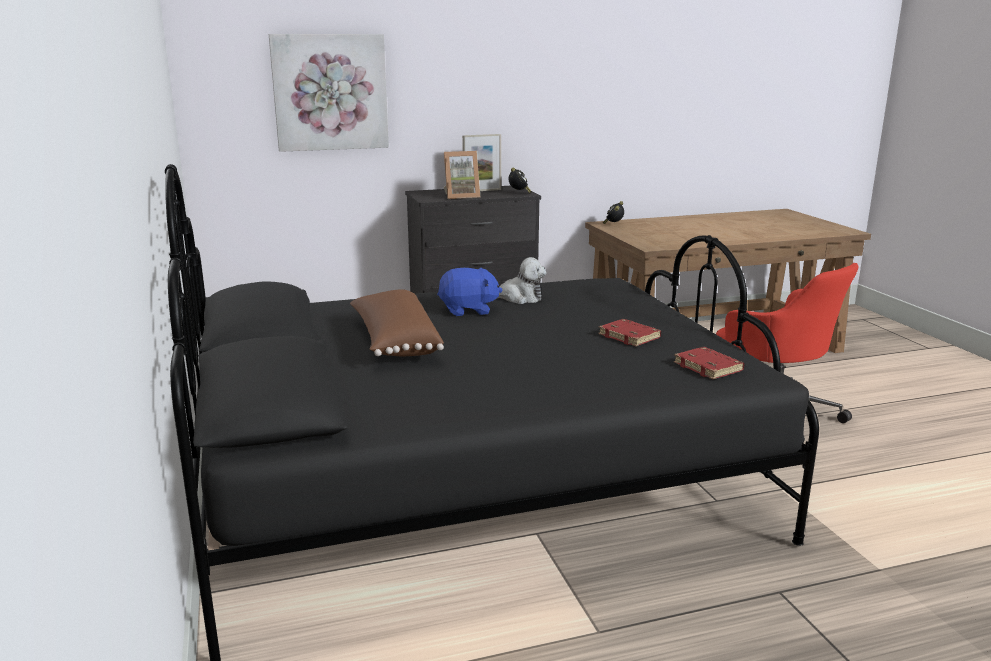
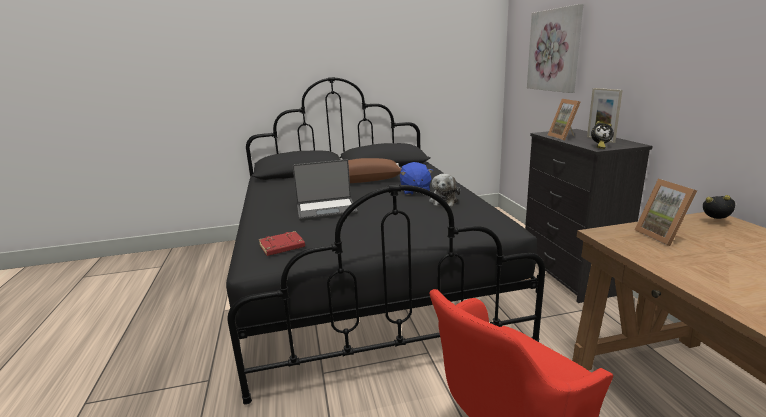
camera: 95 degrees right, 0 degrees up
red book [598,319,661,347] -> none
none -> laptop [293,159,358,221]
none -> picture frame [635,179,697,246]

